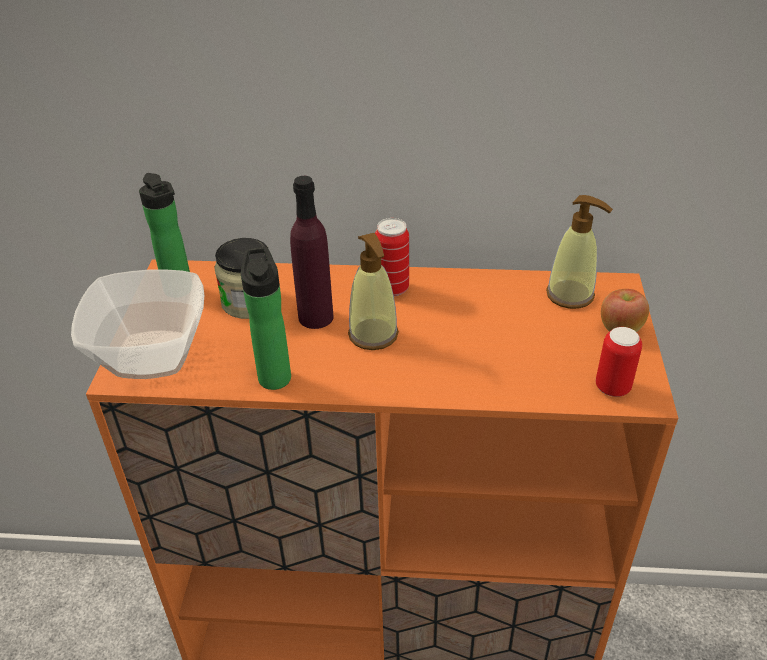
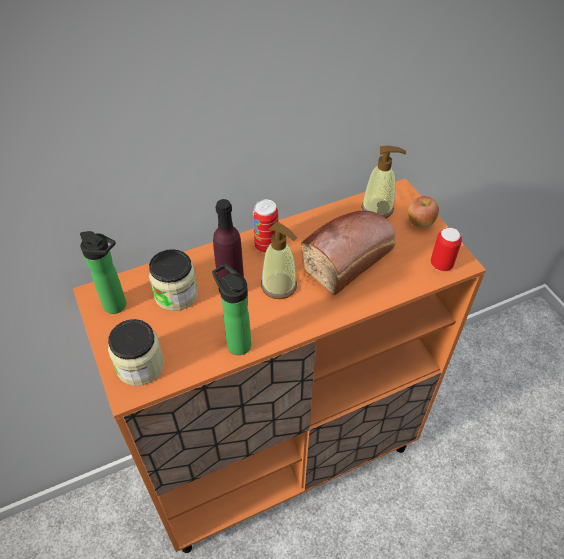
camera: 30 degrees left, 10 degrees up
bowl [71,270,204,379] -> jar [108,319,164,386]
none -> bread [301,211,396,295]

